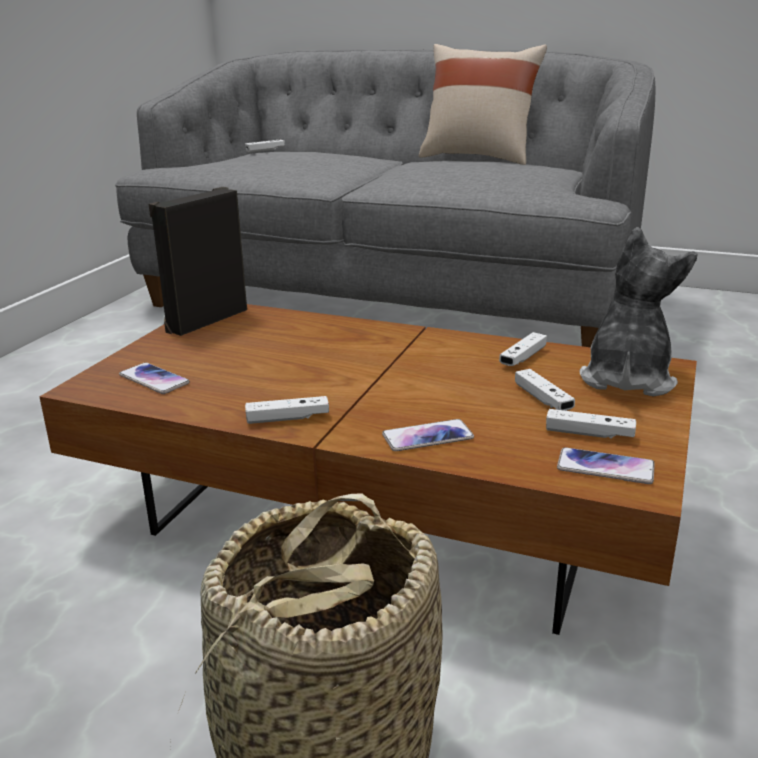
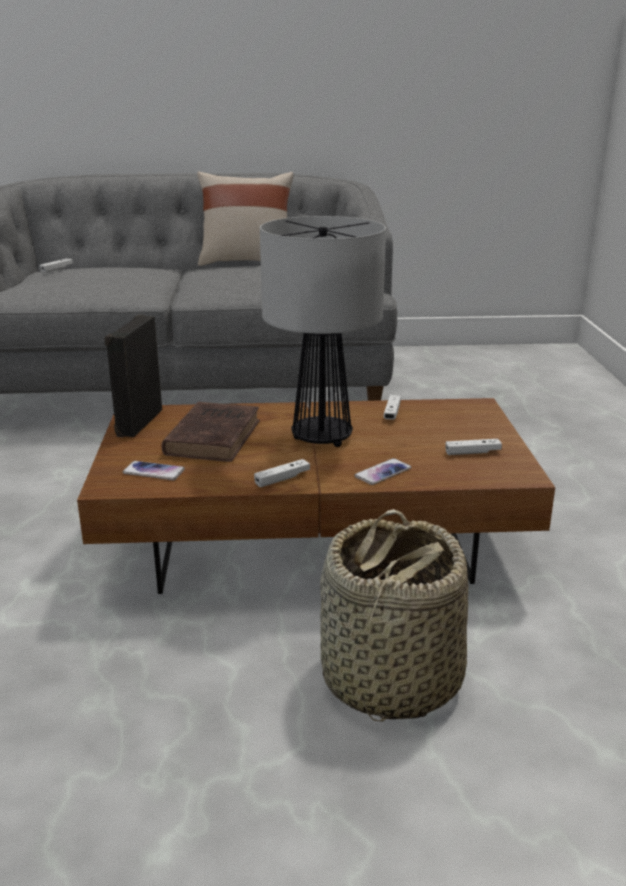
camera: 25 degrees left, 0 degrees up
white game controller [515,369,575,411] -> none
phone [557,447,655,484] -> none
plush toy [580,227,698,397] -> none
none -> brown book [161,402,260,462]
none -> table lamp [260,216,386,447]

